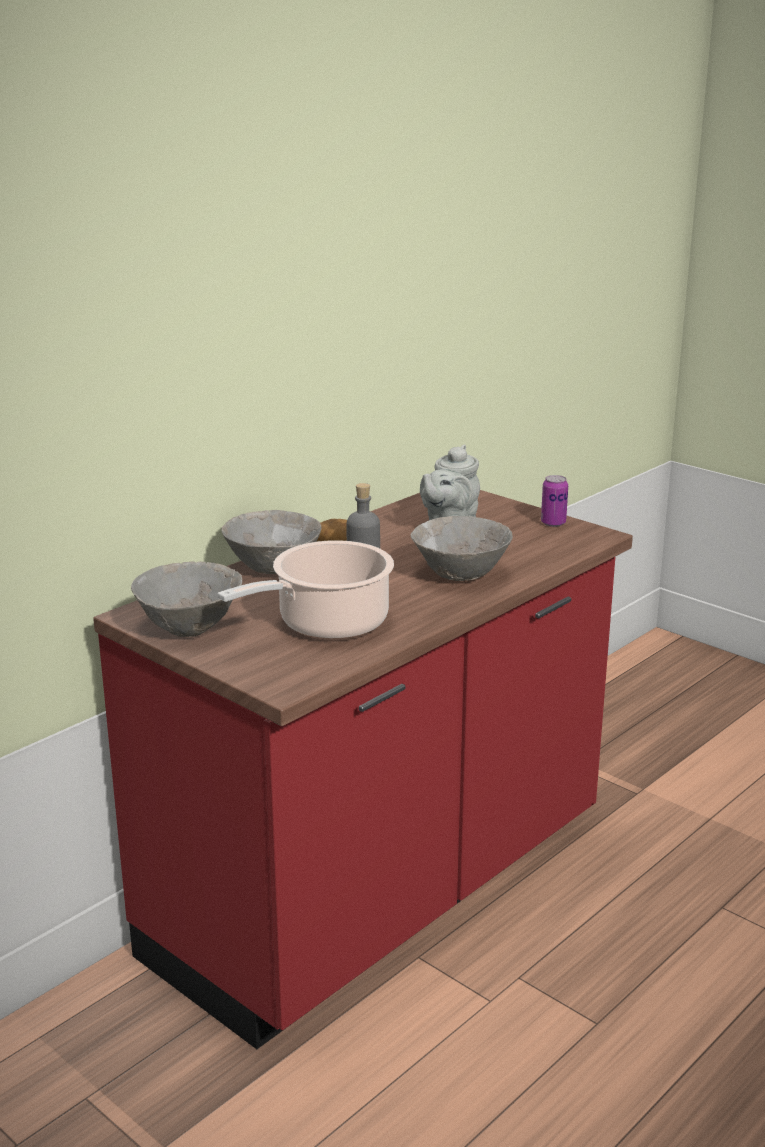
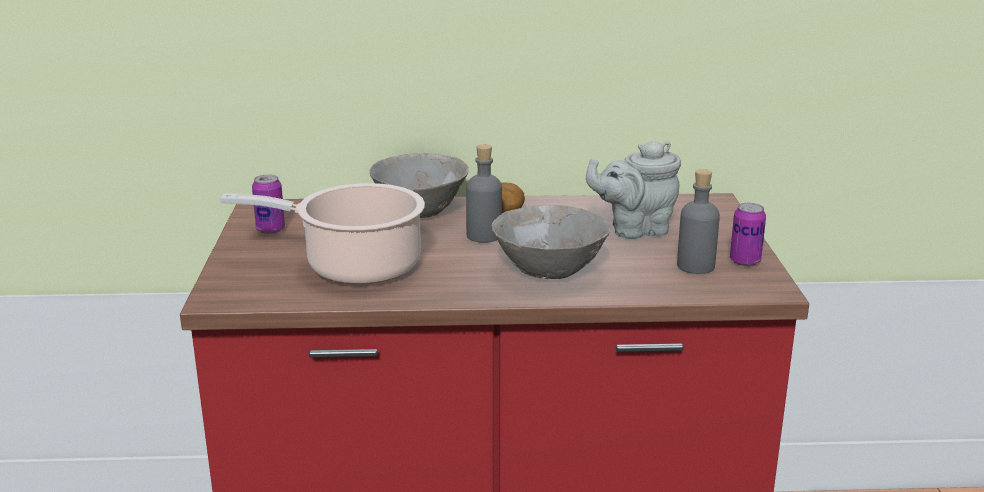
camera: 45 degrees right, 0 degrees up
grey bowl [131,561,242,637] -> can [252,175,285,234]
none -> grey bottle [677,169,720,274]

